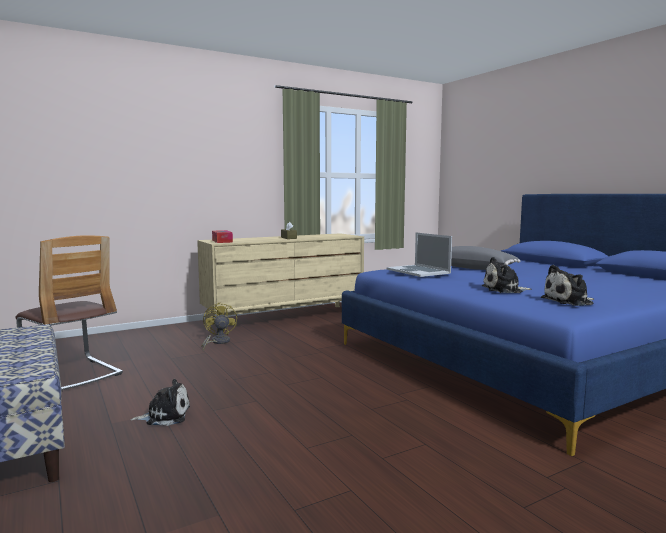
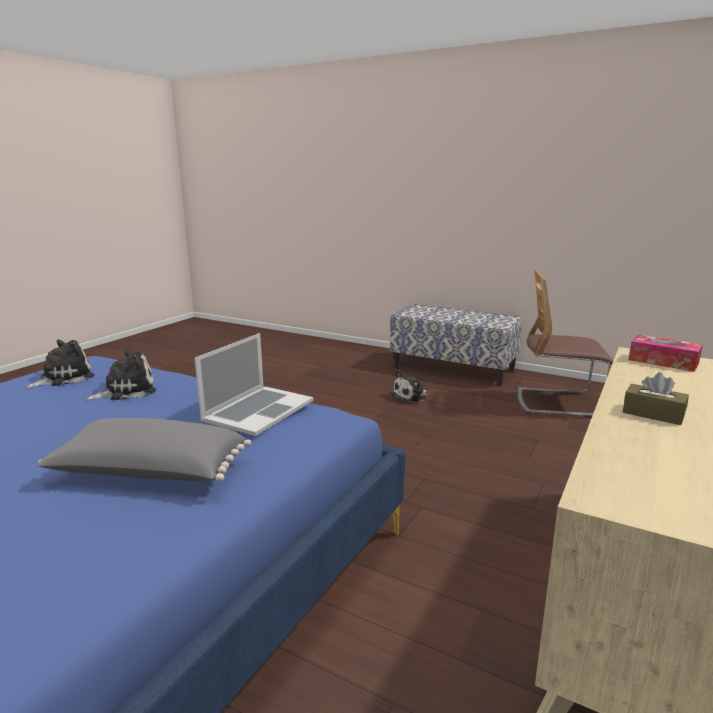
camera: 150 degrees right, 10 degrees up
yellow fan [201,302,237,351] -> none
laptop [387,233,452,277] -> laptop turned 90 degrees clockwise [195,333,313,436]

